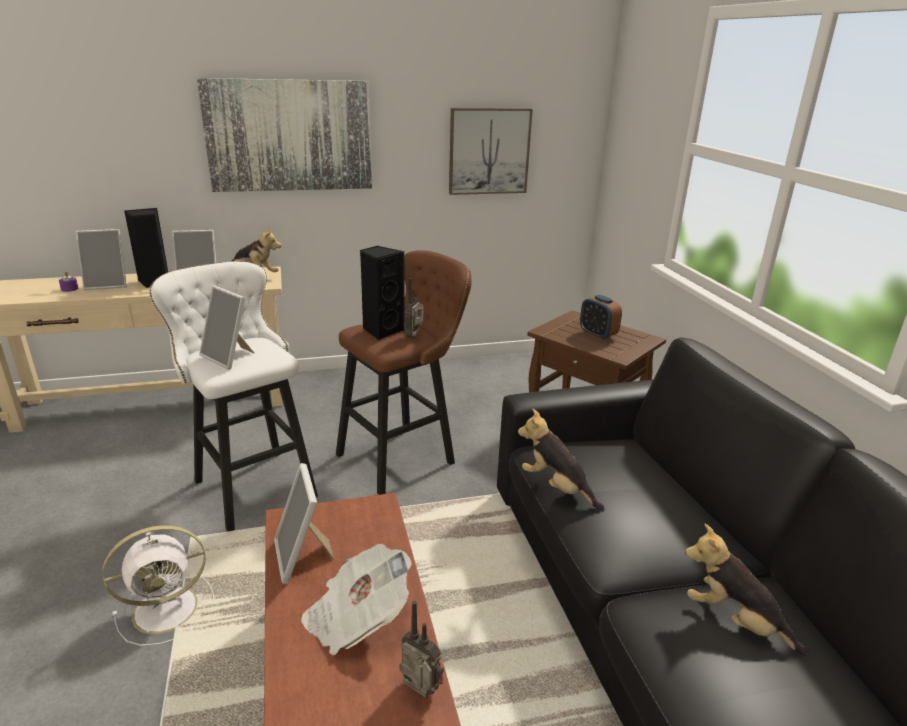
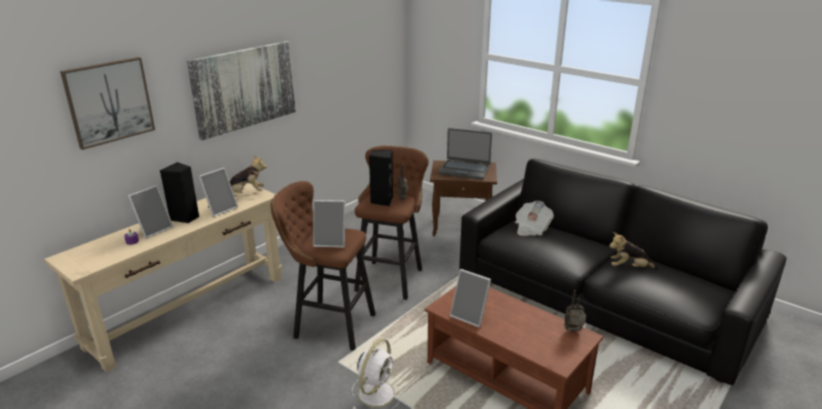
camera: 35 degrees left, 0 degrees up
white stool [149,261,318,532] -> brown stool [271,181,375,351]
newspaper [301,544,412,655] -> newspaper moved to [515,201,554,236]
picture [449,108,533,195] -> picture moved to [60,57,155,150]
plush toy [518,409,605,511] -> none
alarm clock [580,295,622,340] -> laptop [438,128,492,180]

